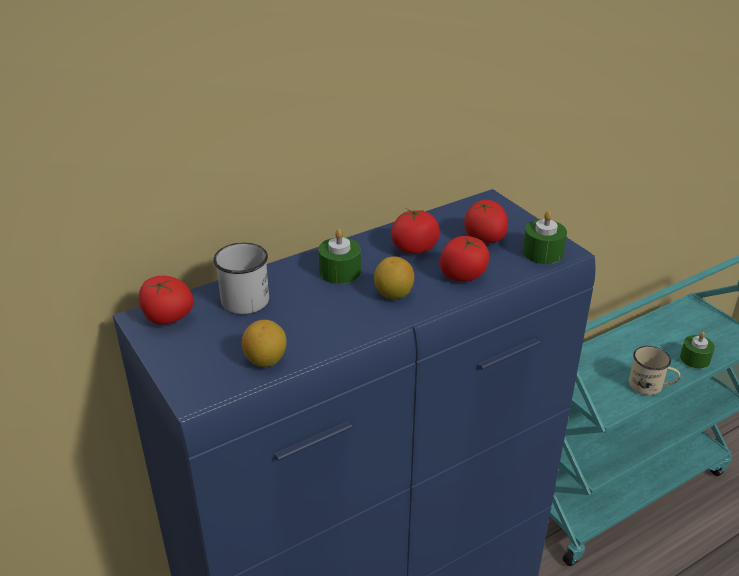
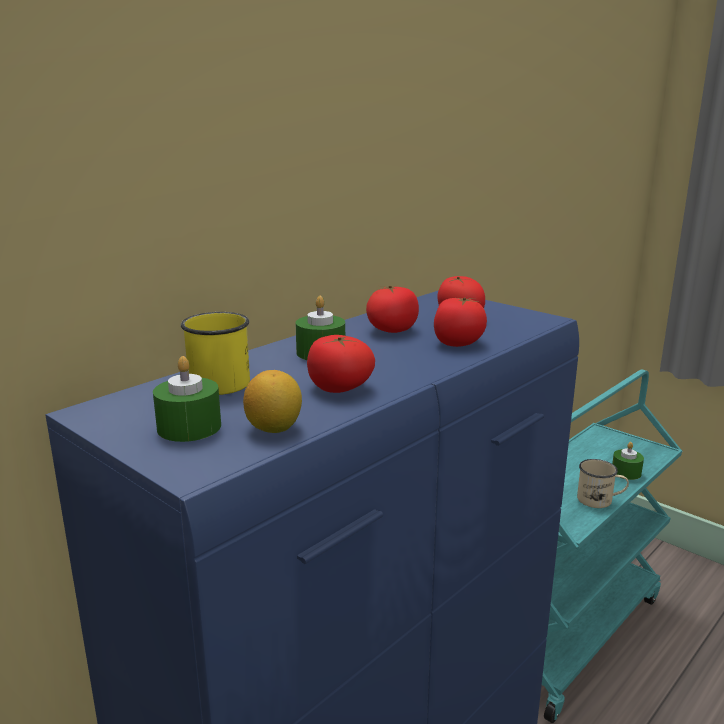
camera: 15 degrees left, 15 degrees down
tomato [139,276,194,325] -> tomato moved to [307,335,375,393]
white mug [213,243,269,314] -> yellow mug [181,312,250,395]
lemon [374,256,414,299] -> none
green candle [522,210,567,264] -> green candle moved to [153,356,221,442]

